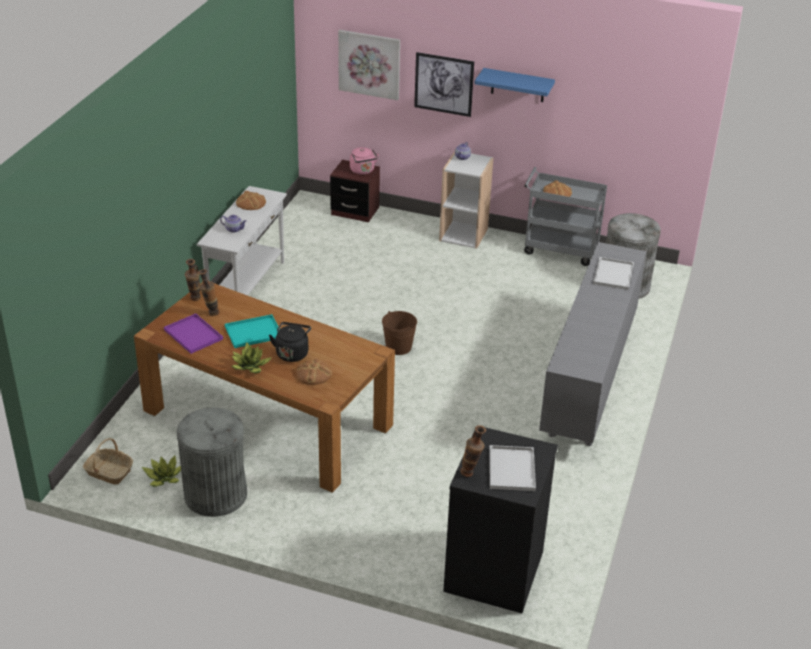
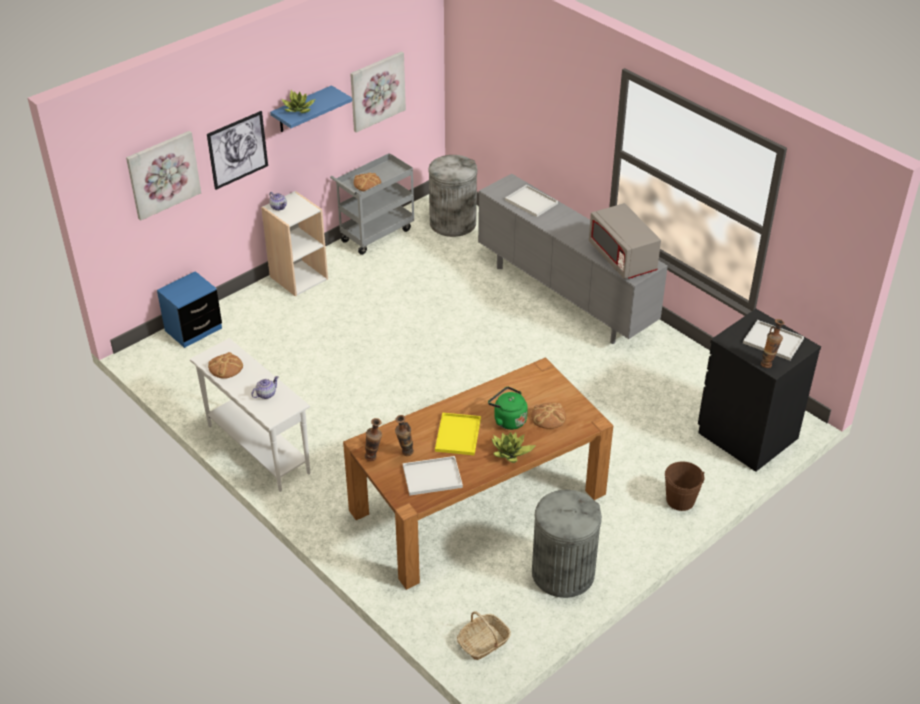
camera: 60 degrees left, 5 degrees up
potted plant [142,456,181,487] -> potted plant moved to [281,90,315,113]
purple tray [164,314,223,354] -> white tray [403,456,463,496]
turquoise tray [225,314,280,348] -> yellow tray [435,413,481,455]
black kettle [269,322,311,362] -> green kettle [488,387,528,430]
brown nightstand [330,160,380,222] -> blue nightstand [157,271,222,348]
pink kettle [350,147,379,175] -> none
brown bucket [382,311,417,355] -> brown bucket moved to [665,461,705,511]
none -> picture [350,51,406,133]
none -> grey microwave [589,203,661,279]

